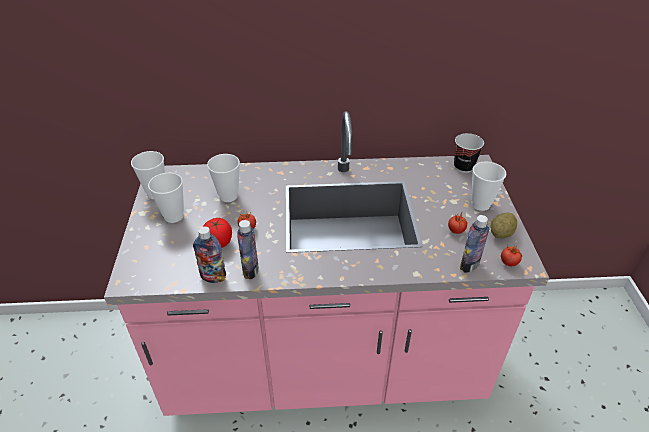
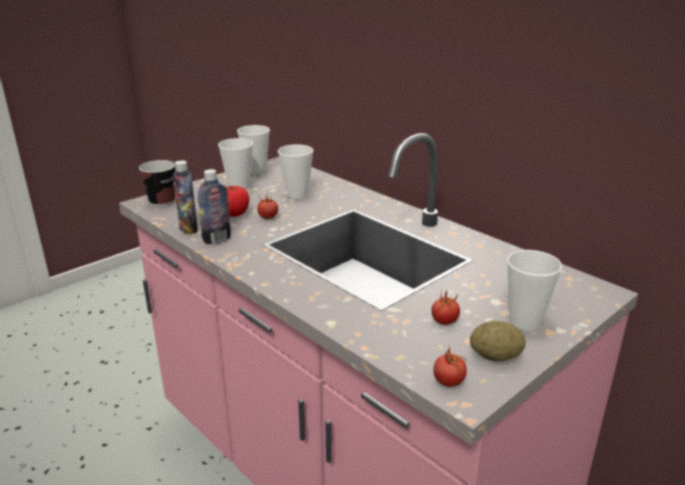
camera: 50 degrees right, 15 degrees down
cup [454,133,484,173] -> cup moved to [139,160,175,207]
bottle [460,215,490,273] -> none

